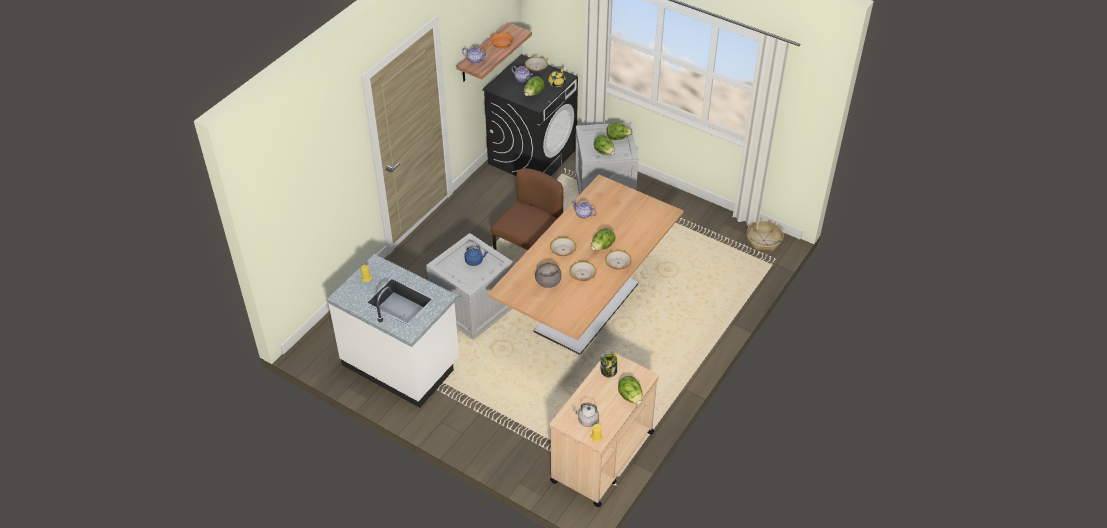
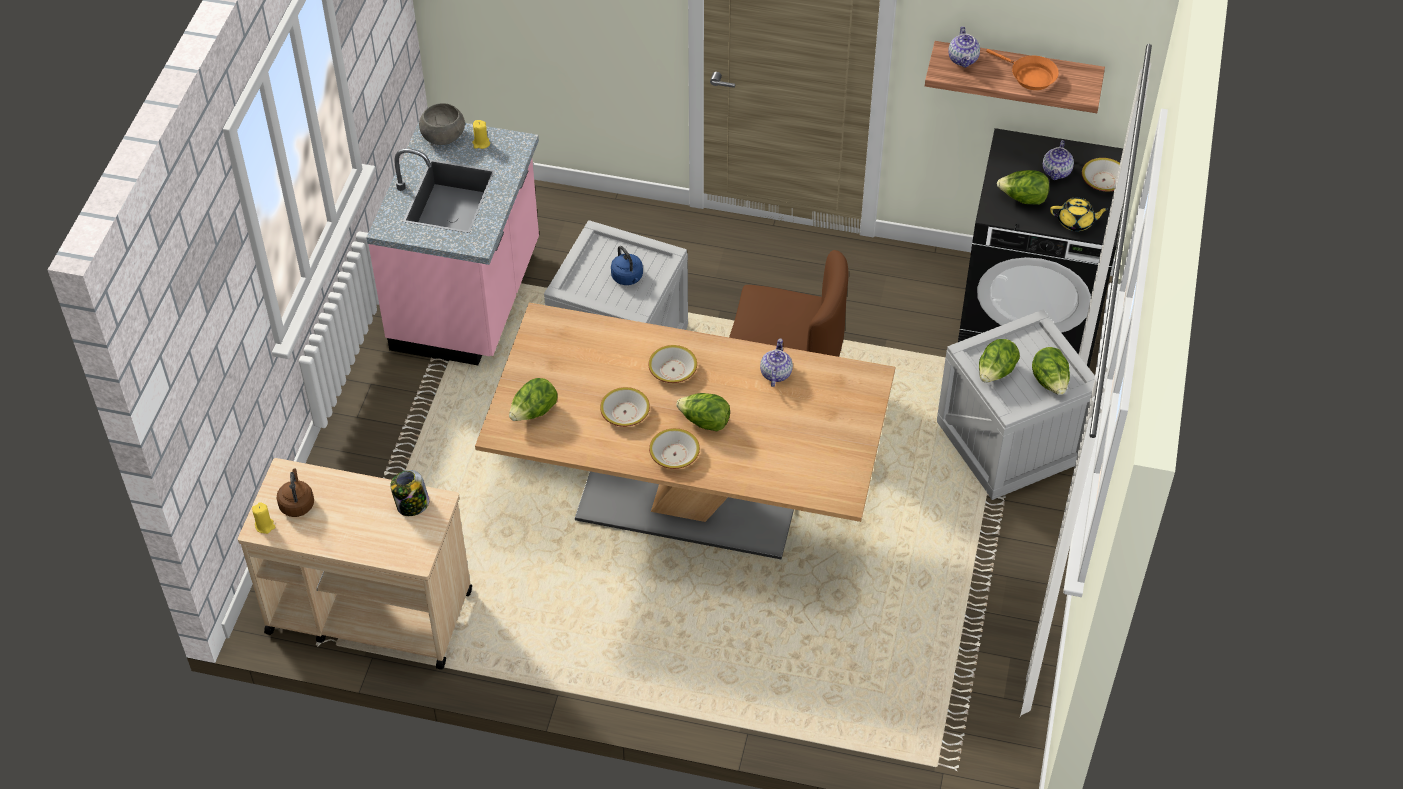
camera: 70 degrees right, 5 degrees up
white counter [327,254,459,408] -> pink counter [366,122,539,365]
grey bowl [535,262,562,288] -> grey bowl moved to [419,103,465,145]
grey kettle [573,403,599,427] -> brown kettle [277,468,314,517]
lettuce [618,376,642,405] -> lettuce moved to [509,378,558,421]
basket [746,221,784,251] -> none

